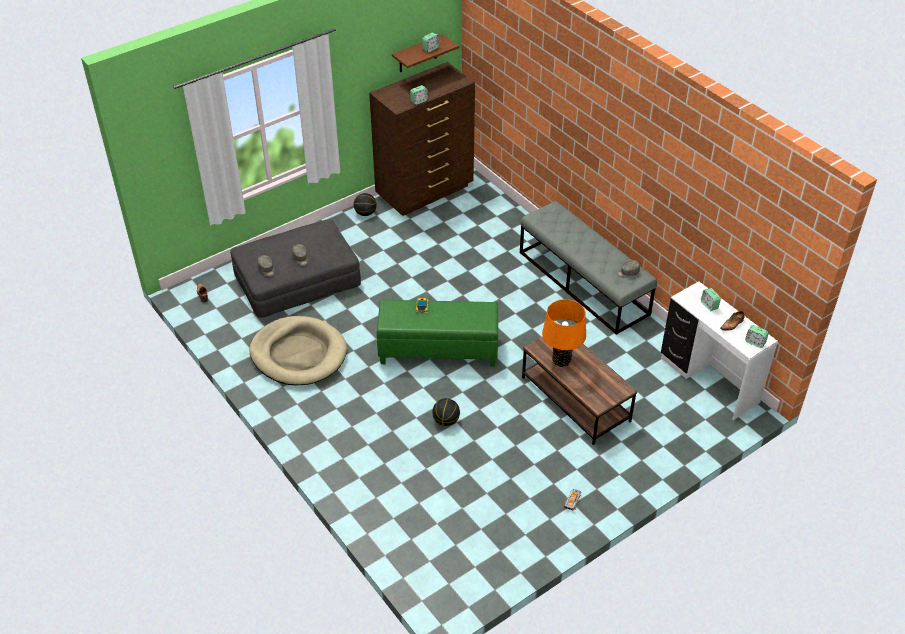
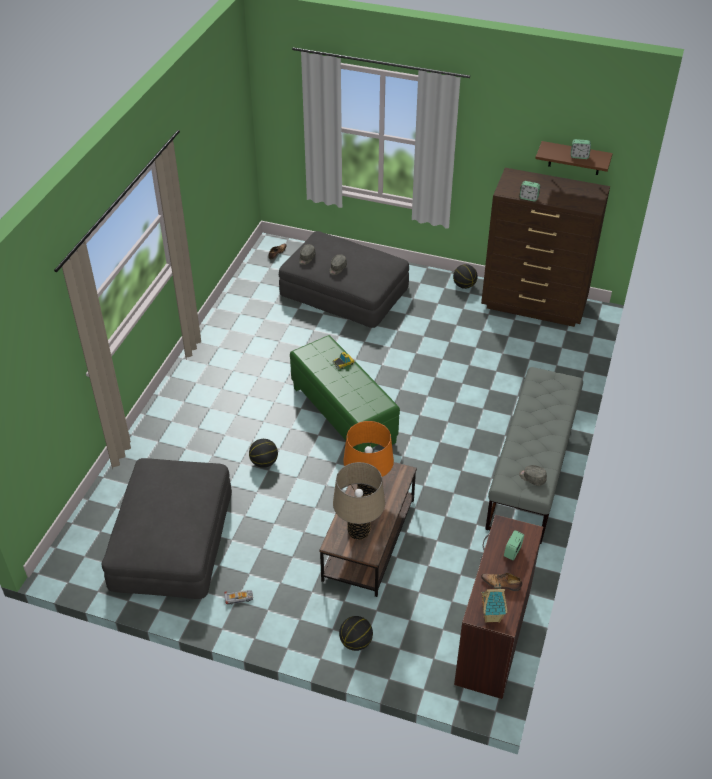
camera: 55 degrees right, 0 degrees up
beige dog bed [249,316,347,385] -> none
white desk [661,281,778,420] -> brown desk [454,515,543,699]
alarm clock [745,325,769,348] -> toy house [481,583,507,623]
none -> grey ottoman [102,458,232,599]
none -> beige table lamp [333,462,385,540]
none -> basketball [339,616,373,651]

